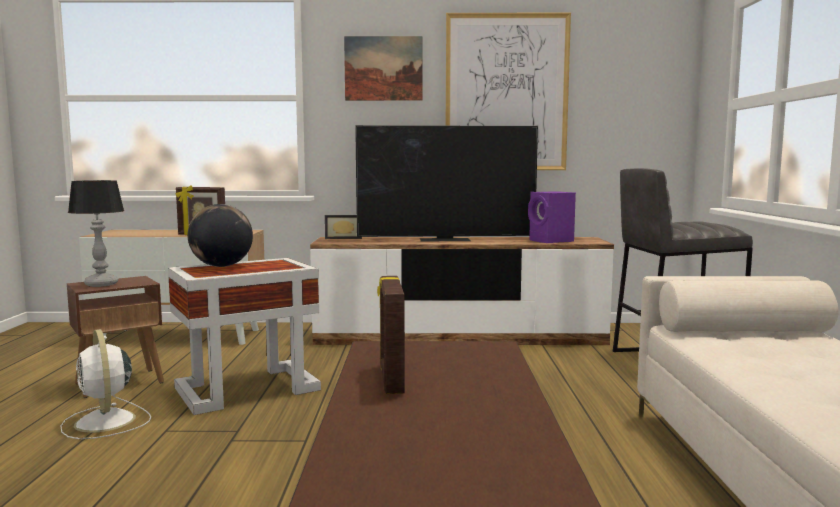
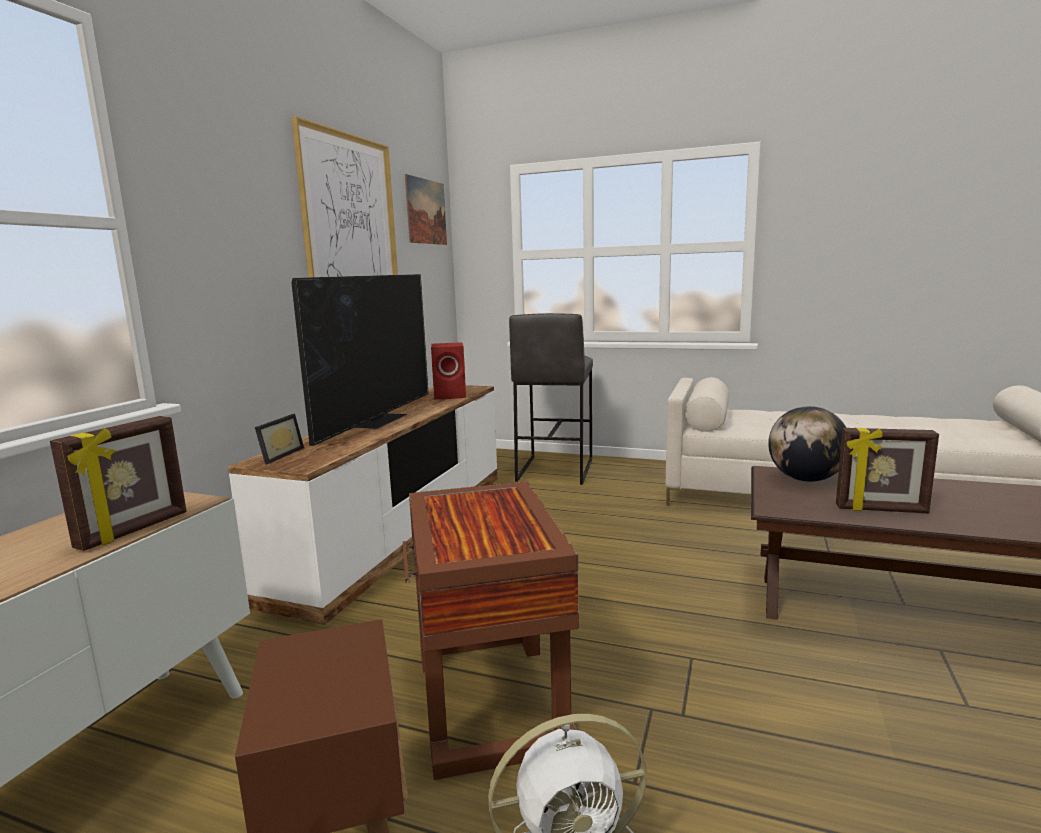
camera: 70 degrees left, 5 degrees up
table lamp [68,180,124,287] -> none
white side table [168,258,321,415] -> brown side table [403,481,579,780]
globe [188,204,253,267] -> globe moved to [768,406,846,482]
picture [344,36,423,101] -> picture moved to [405,174,447,245]
purple speaker [528,191,576,243] -> red speaker [431,342,466,399]

